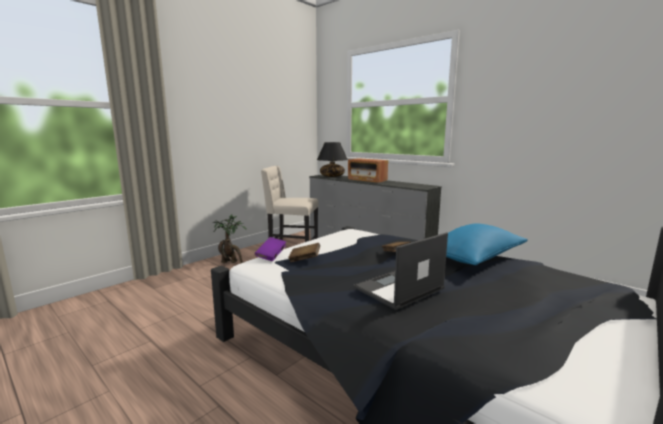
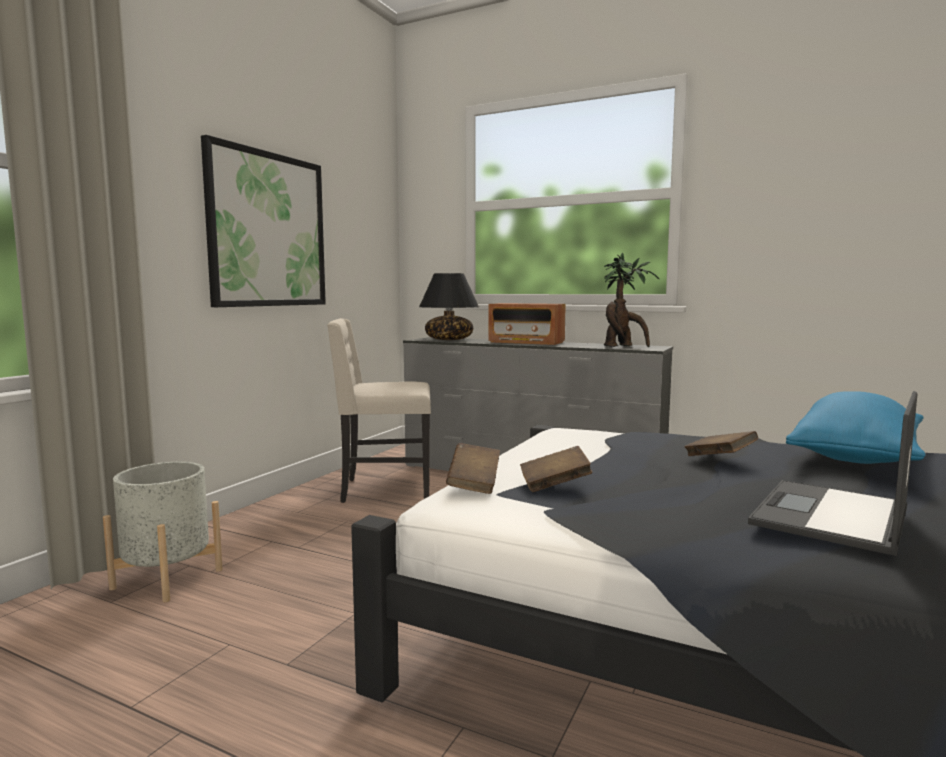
camera: 15 degrees left, 5 degrees down
potted plant [213,214,247,263] -> potted plant moved to [604,252,659,347]
purple book [255,237,286,261] -> brown book [446,443,500,494]
none -> grey planter [103,462,223,602]
none -> picture [201,135,326,307]

